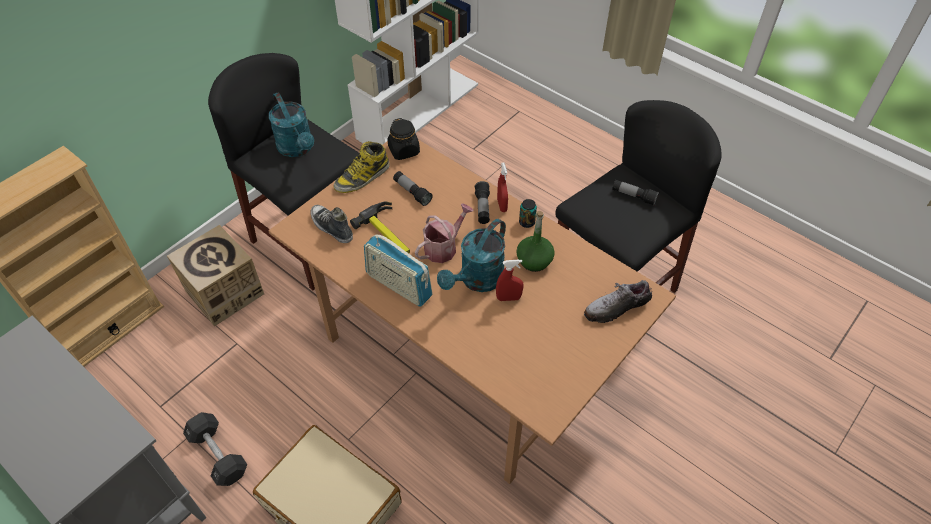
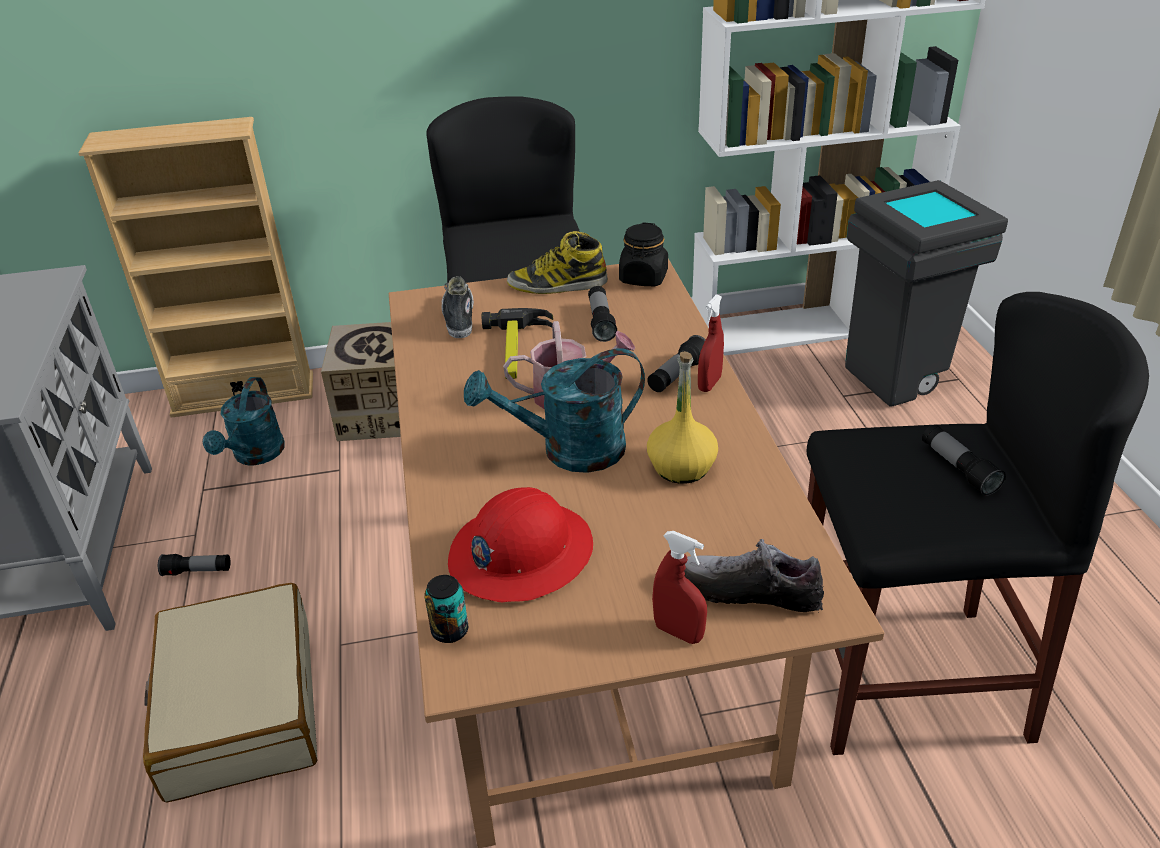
camera: 40 degrees right, 15 degrees down
black dumbbell [183,412,247,486] -> flashlight [158,554,231,576]
turquoise watering can [269,92,314,157] -> turquoise watering can moved to [203,377,285,465]
radio [364,235,432,307] -> none
red spray bottle [496,260,524,301] -> red spray bottle moved to [652,531,707,644]
green bottle [516,211,555,272] -> yellow bottle [647,351,718,484]
can [519,199,537,228] -> can moved to [424,575,468,643]
none -> red hard hat [448,487,593,603]
none -> grey trash can [845,180,1008,407]

